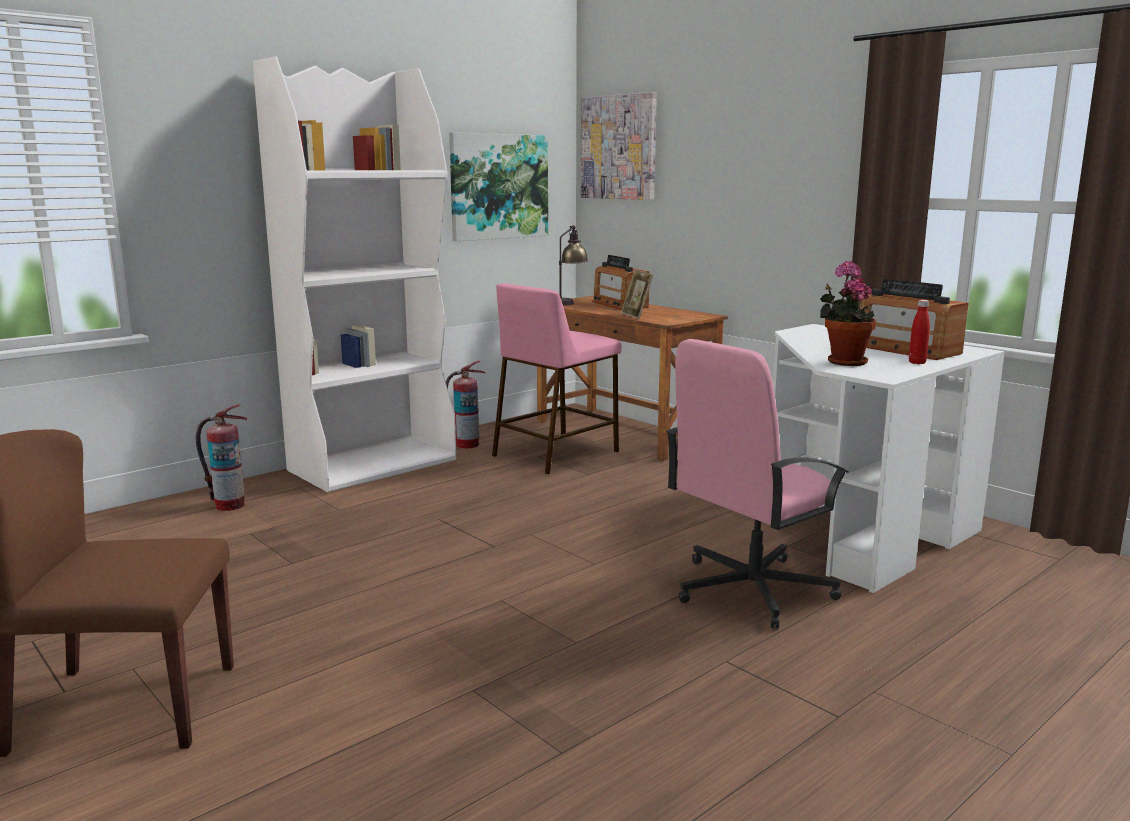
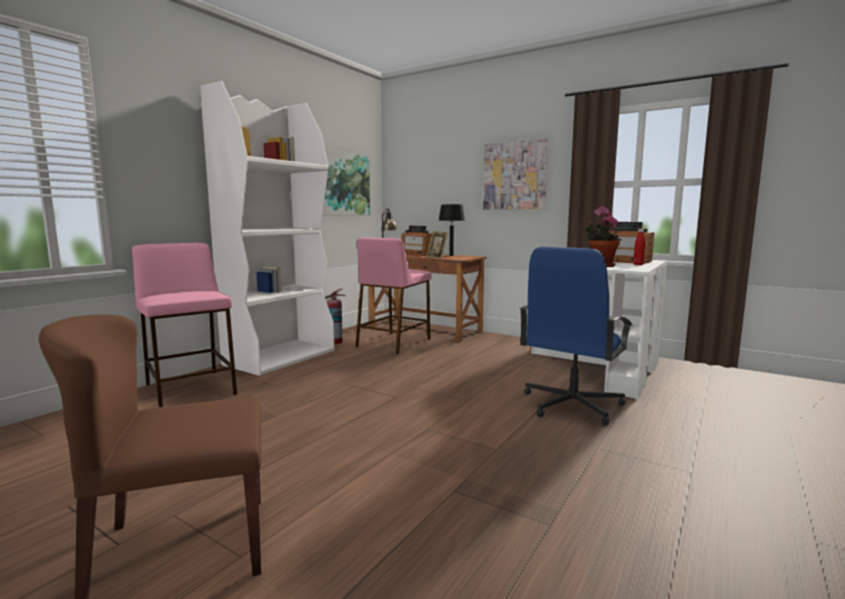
camera: 15 degrees left, 5 degrees down
fire extinguisher [195,404,247,511] -> pink stool [132,243,237,407]
picture [581,92,657,200] -> picture moved to [483,138,548,209]
pink office chair [665,339,849,629] -> blue office chair [520,247,632,425]
none -> black table lamp [438,204,465,256]

